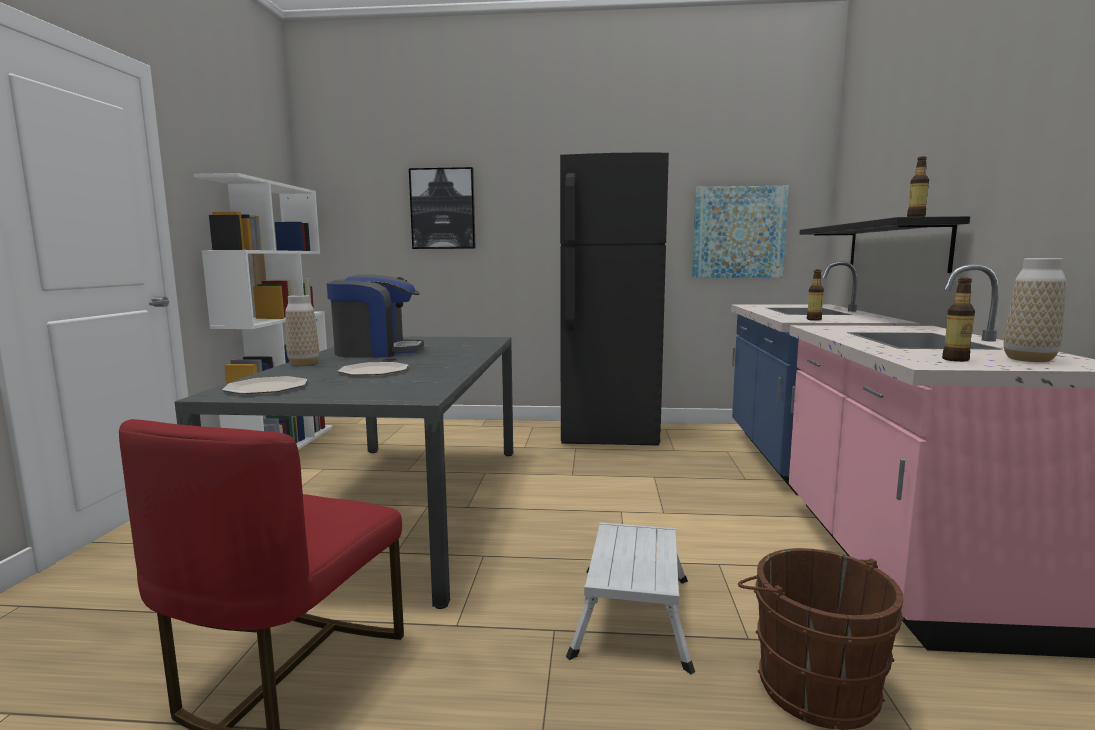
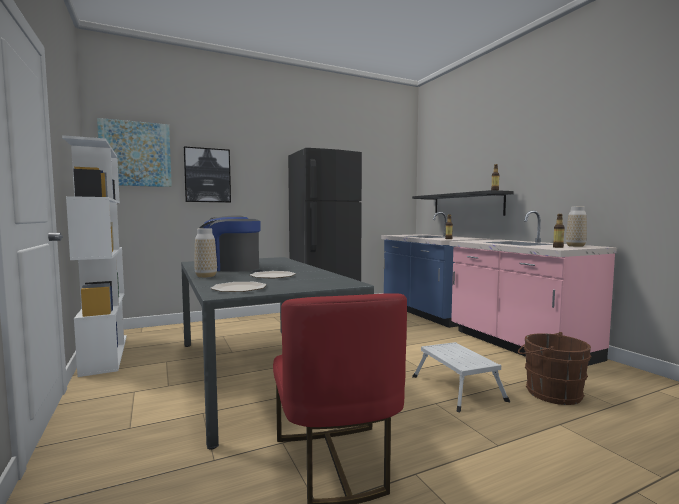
camera: 30 degrees left, 5 degrees down
coffee machine [327,274,424,357] -> coffee machine turned 135 degrees counterclockwise [199,215,261,271]
picture [692,186,789,278] -> picture moved to [97,118,172,187]

